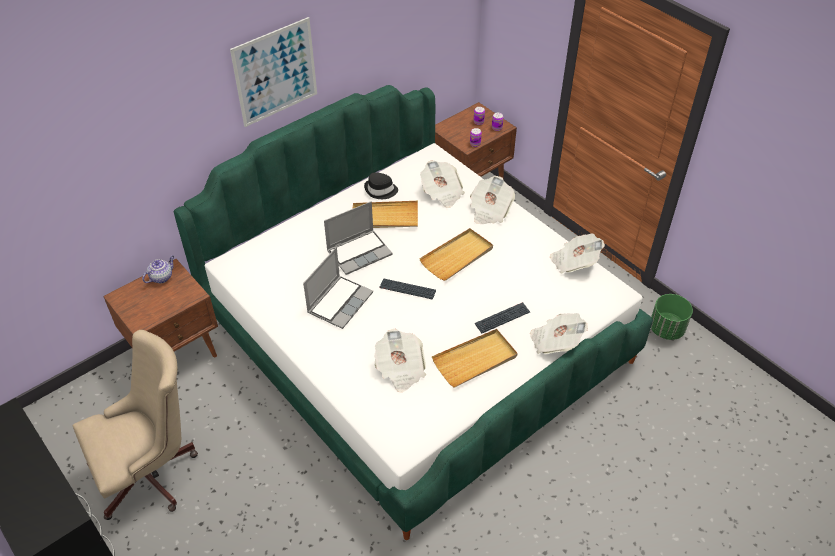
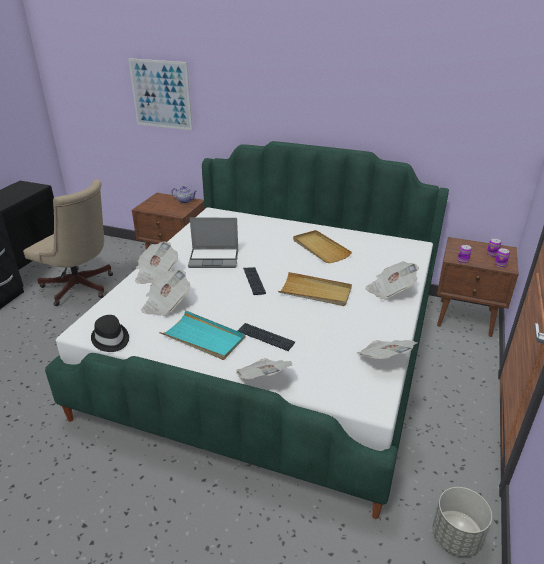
camera: 60 degrees right, 15 degrees down
picture [230,17,317,127] -> picture moved to [128,58,193,130]
laptop [324,201,392,275] -> none
black hat [364,172,398,199] -> black hat moved to [91,315,129,352]
newspaper [420,160,465,208] -> newspaper moved to [135,241,178,284]
beige tray [432,329,518,388] -> turquoise tray [159,310,245,360]
green planter [651,294,693,340] -> grey planter [432,487,492,556]

